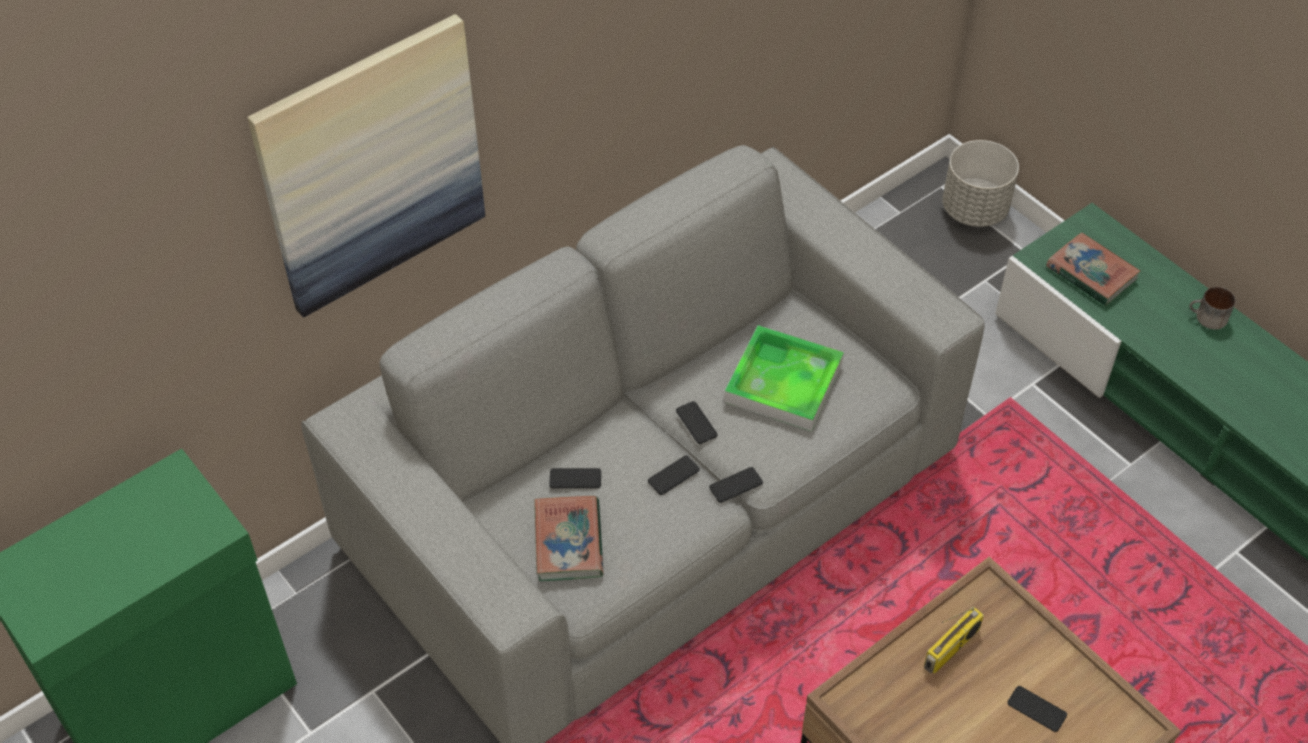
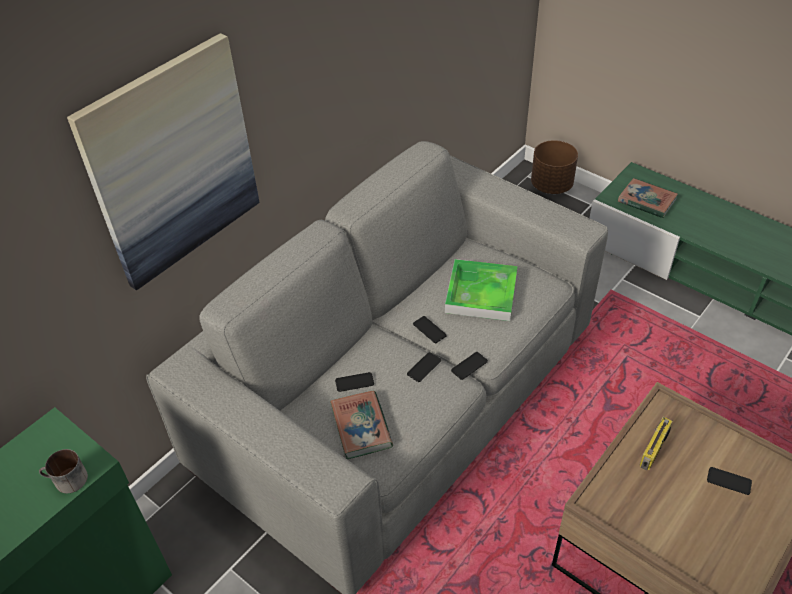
camera: 10 degrees left, 5 degrees down
grey planter [942,140,1019,227] -> brown planter [531,140,578,194]
mug [1189,287,1236,329] -> mug moved to [39,449,88,493]

